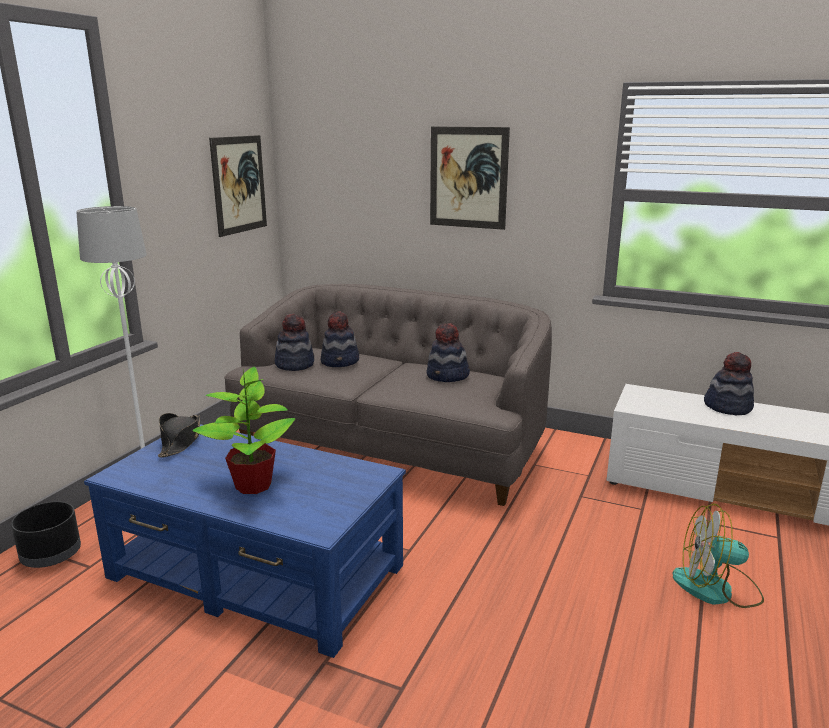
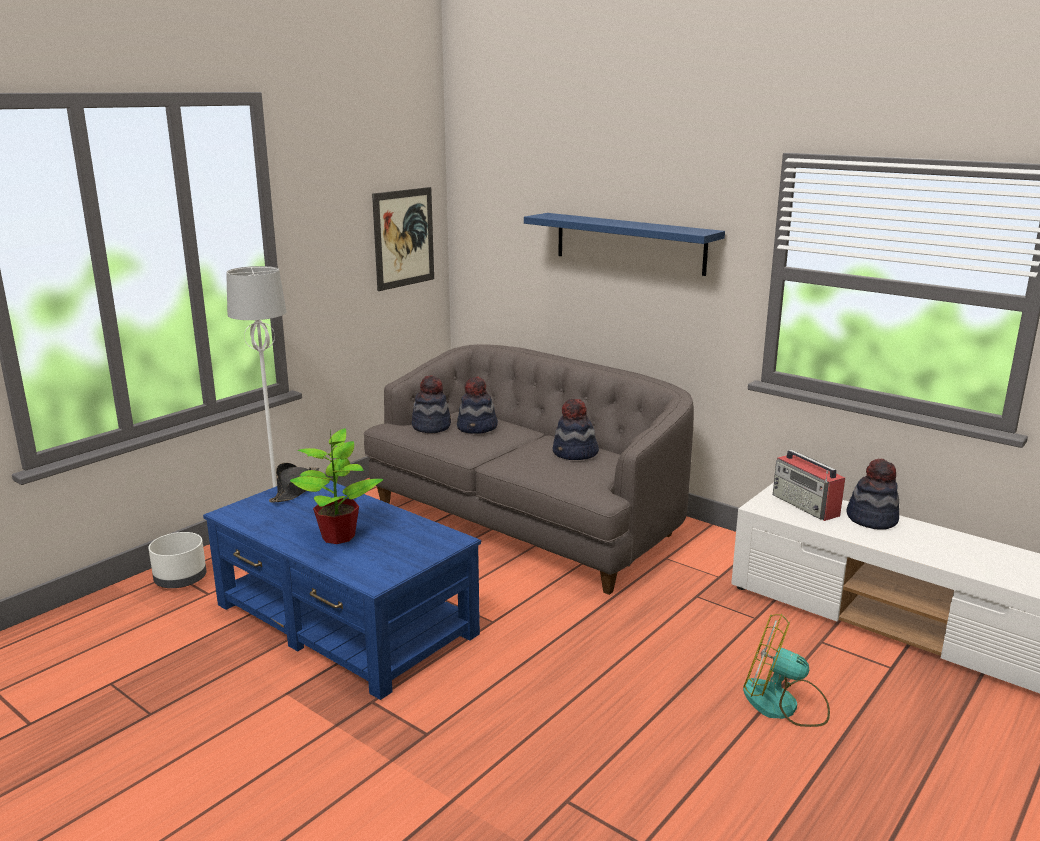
camera: 15 degrees right, 0 degrees up
black planter [11,501,81,568] -> white planter [148,532,206,588]
picture [430,126,510,230] -> blue shelf [524,213,725,276]
none -> radio [773,450,845,521]

